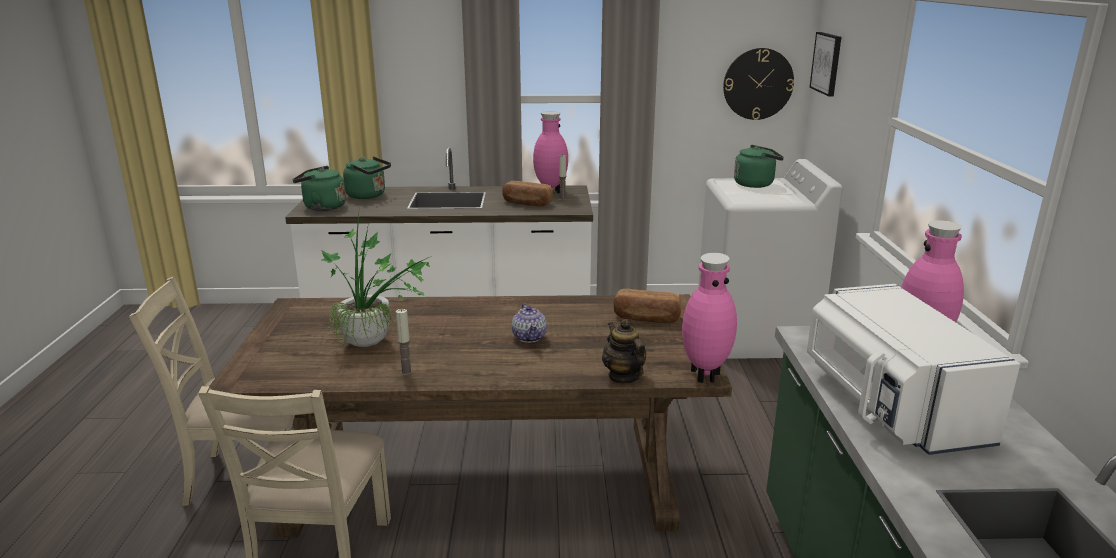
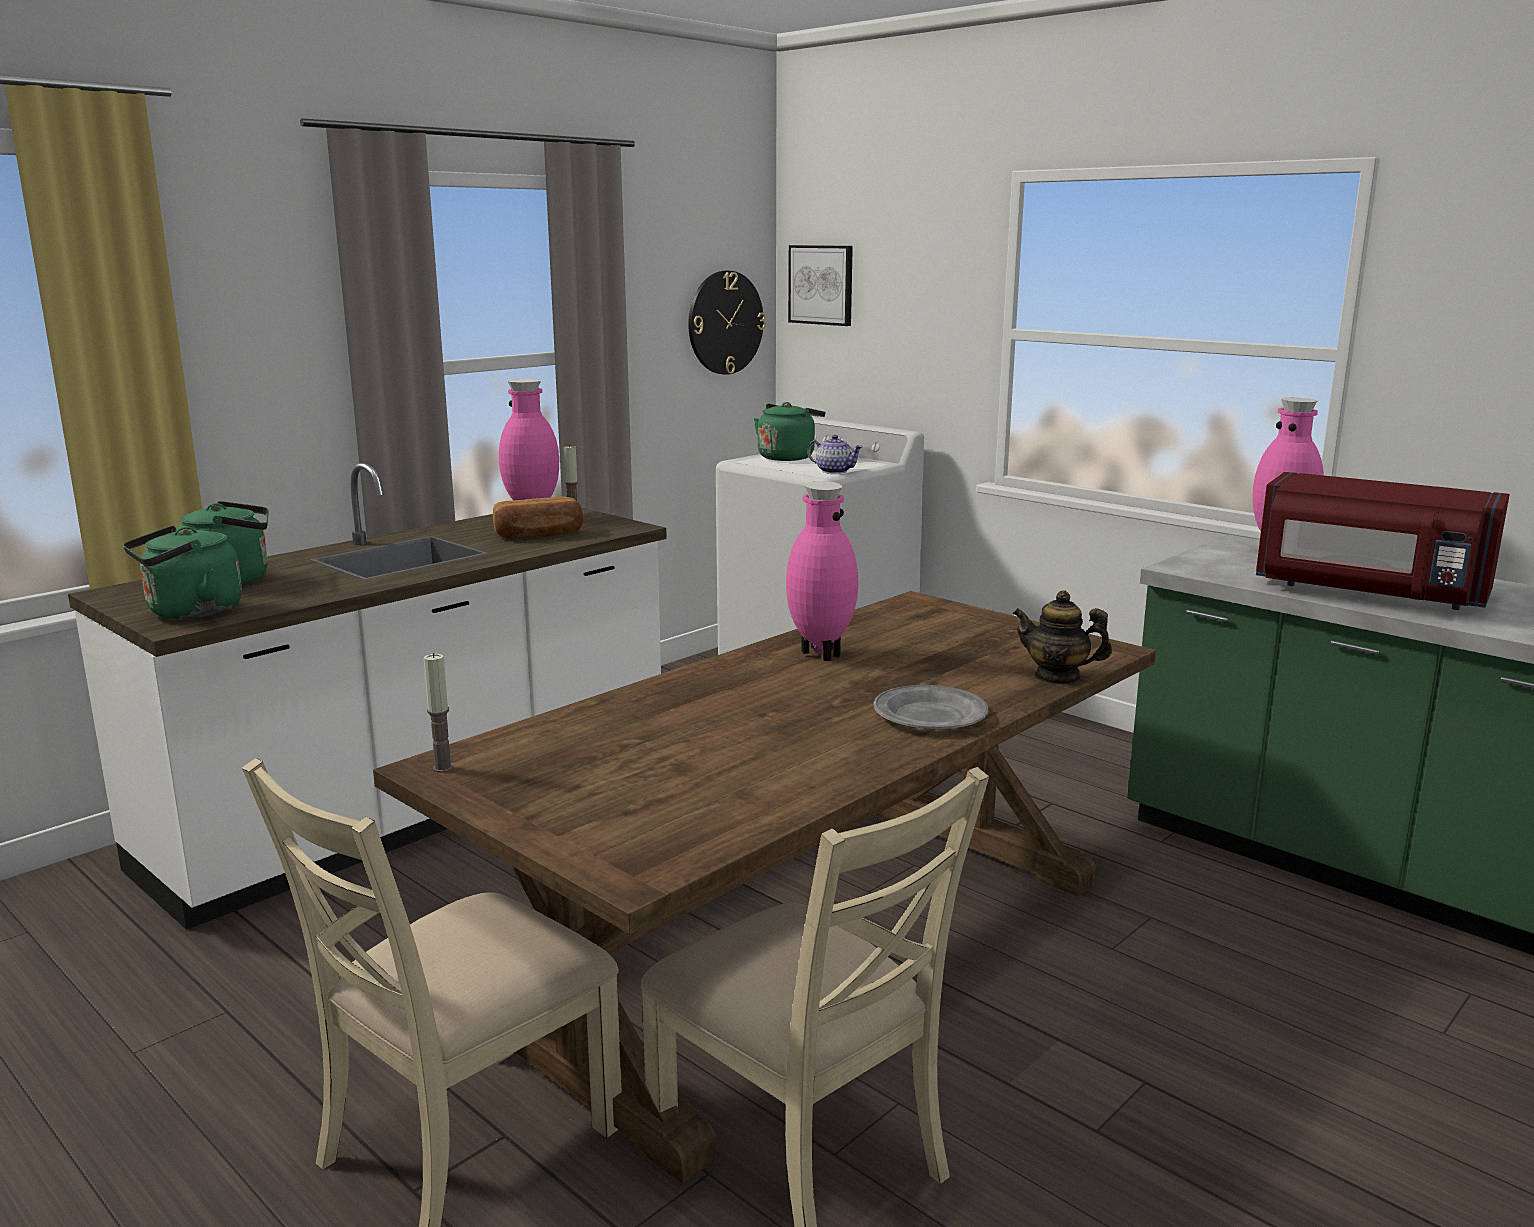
camera: 45 degrees left, 5 degrees down
potted plant [321,206,431,347] -> none
candle [396,309,413,376] -> candle moved to [424,653,454,773]
teapot [512,304,547,343] -> teapot moved to [807,435,863,474]
bread [613,289,681,323] -> none
pink vase [682,253,737,383] -> pink vase moved to [786,481,858,661]
white microwave [807,284,1020,455] -> red microwave [1256,472,1510,610]
none -> grey plate [873,685,989,729]

